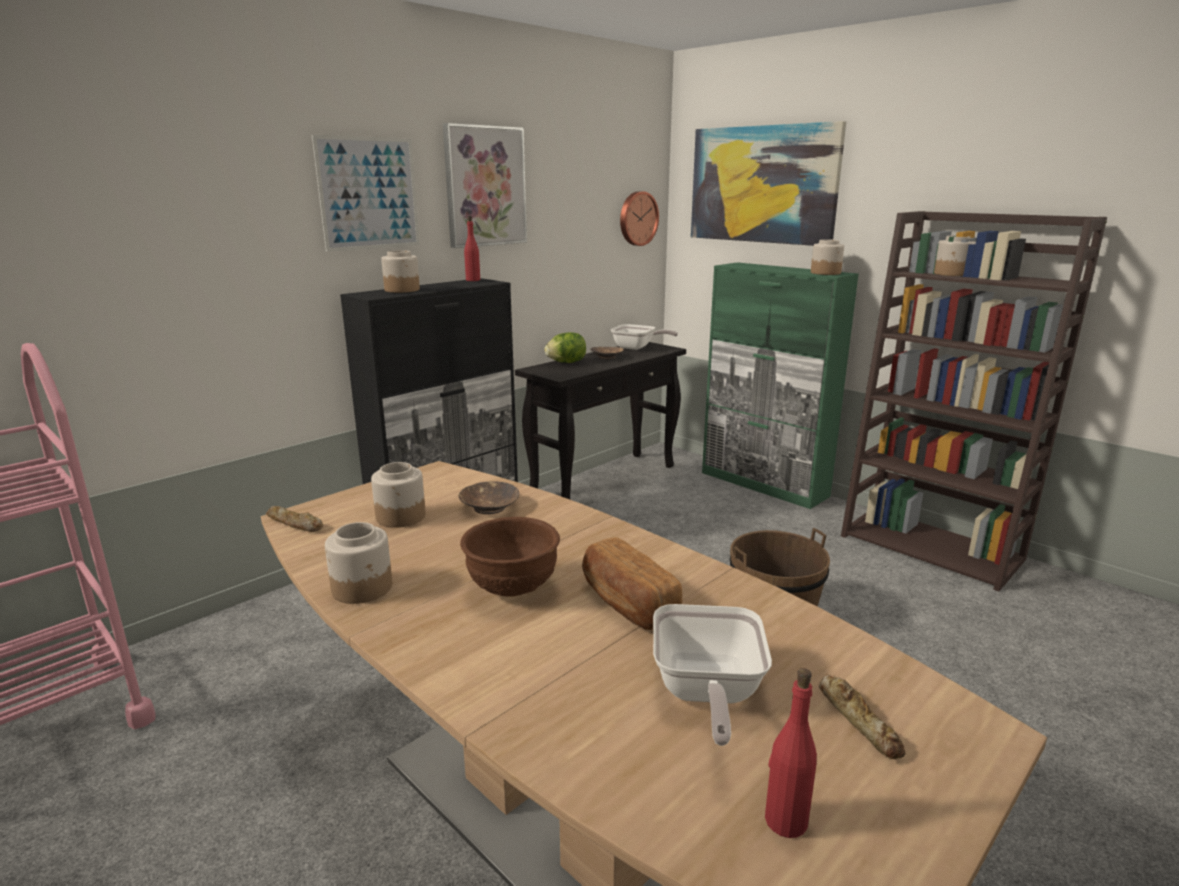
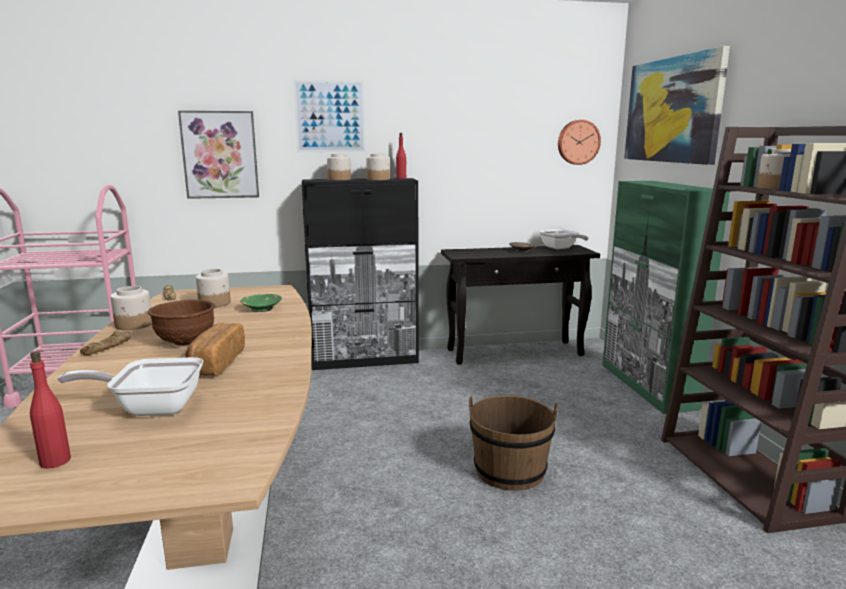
camera: 35 degrees right, 5 degrees down
picture [443,123,527,248] -> picture moved to [178,110,259,199]
brown bowl [459,481,519,514] -> green bowl [240,294,282,312]
lettuce [544,332,586,363] -> none
frying pan [653,604,772,746] -> frying pan turned 45 degrees clockwise [58,357,203,416]
jar [811,239,844,275] -> jar moved to [366,153,390,180]
bread [819,674,906,759] -> bread moved to [80,331,131,356]

